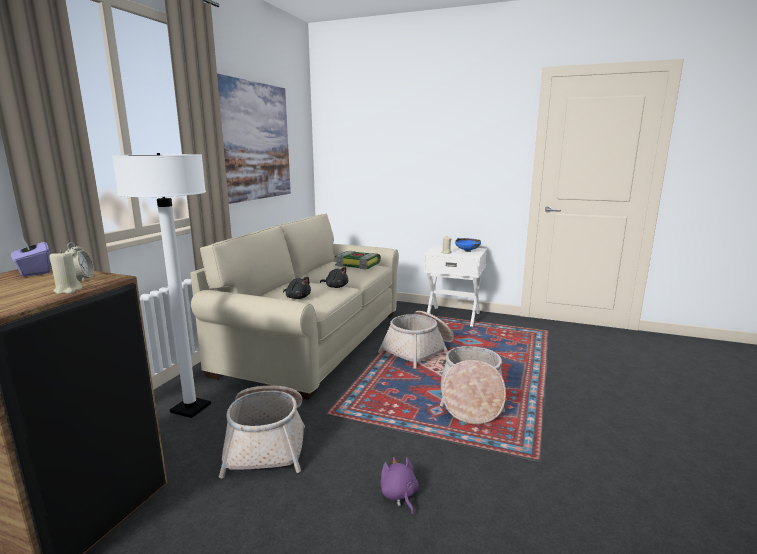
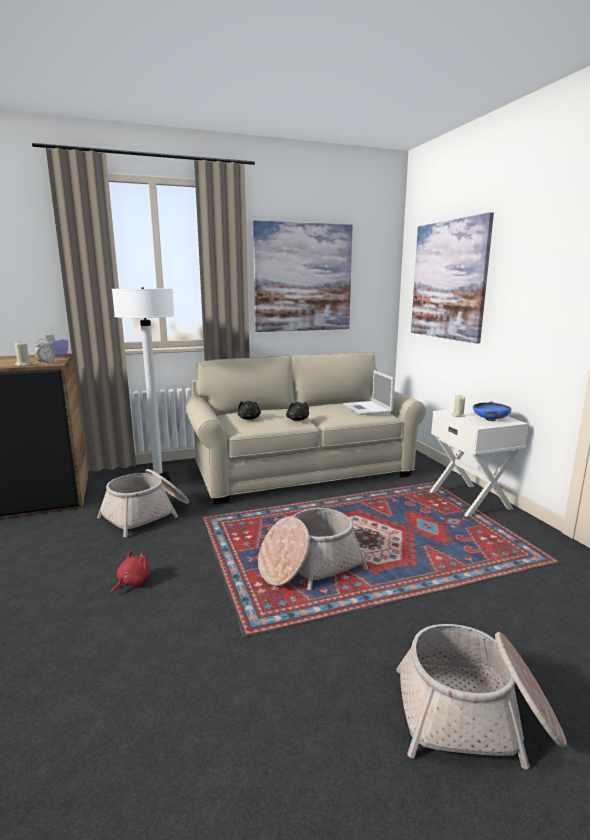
camera: 50 degrees right, 0 degrees up
book [335,251,381,270] -> laptop [343,370,395,415]
basket [378,311,454,369] -> basket moved to [397,624,567,769]
purple plush toy [380,457,419,515] -> red plush toy [110,550,150,595]
none -> picture [411,212,494,344]

